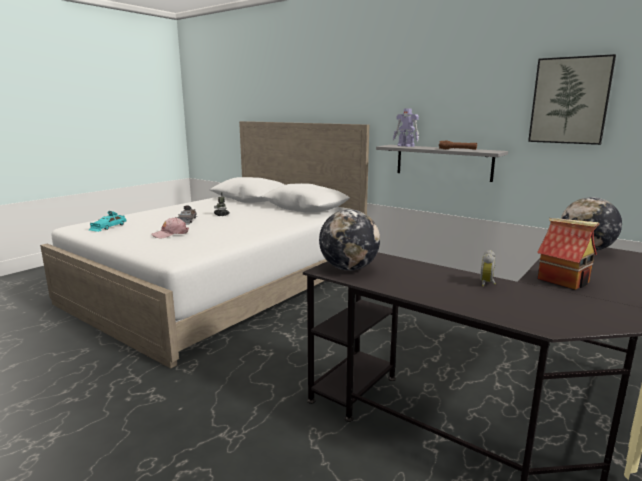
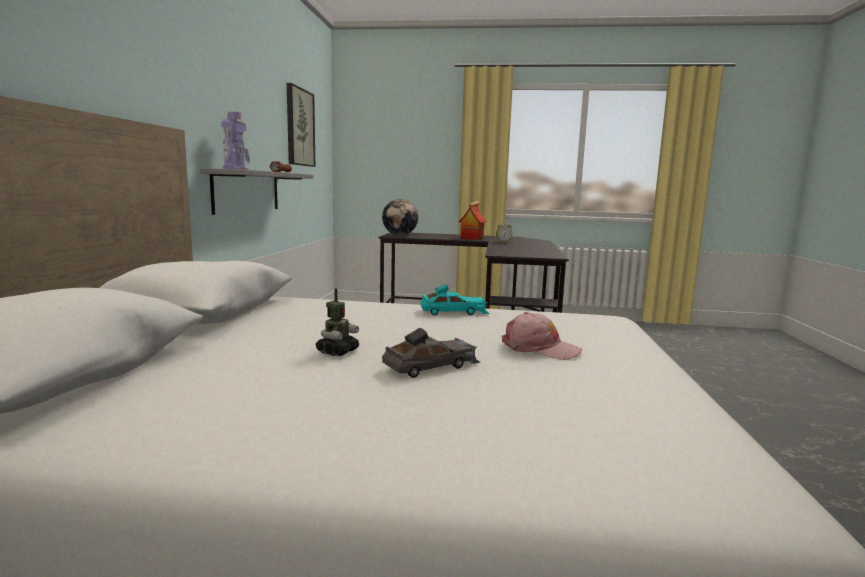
camera: 120 degrees left, 5 degrees down
turquoise toy car [89,211,126,232] -> turquoise toy car moved to [421,284,489,315]
globe [319,209,380,271] -> none

